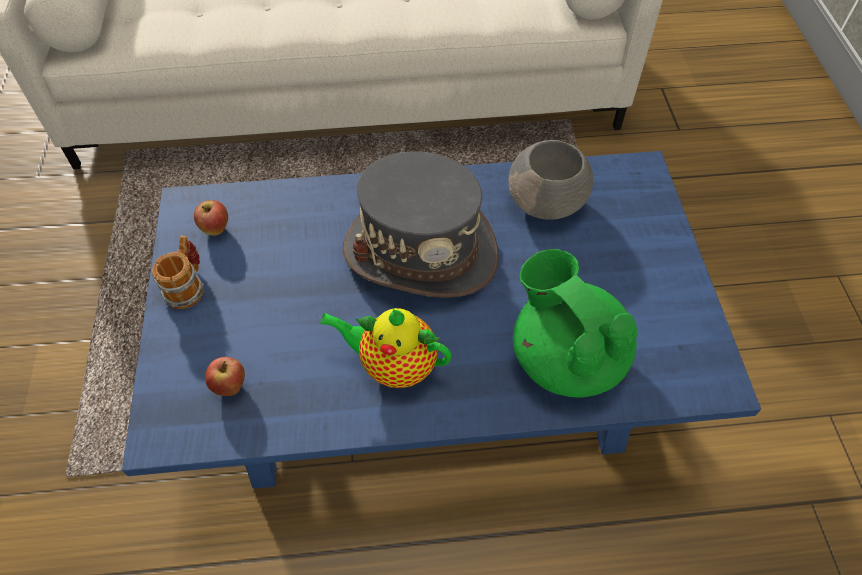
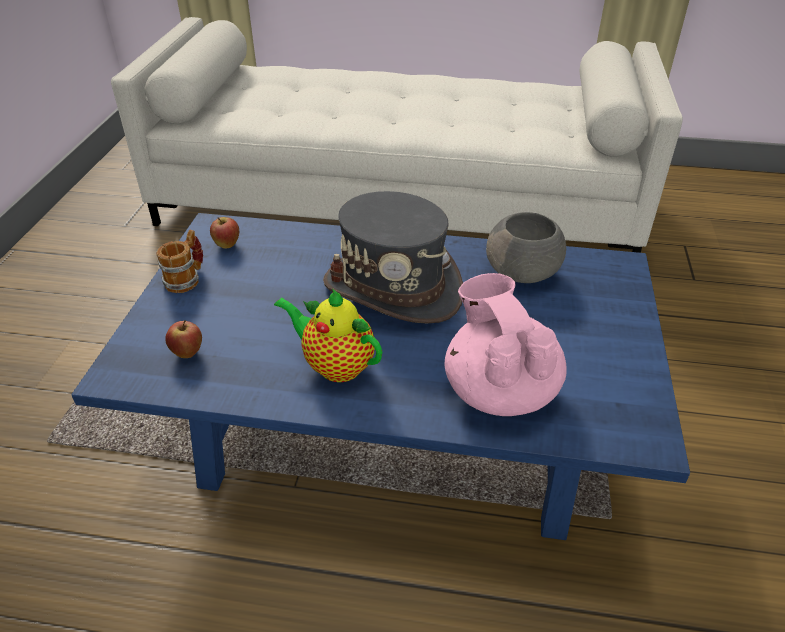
camera: 15 degrees right, 15 degrees down
green teapot [513,249,638,398] -> pink teapot [445,273,567,416]

